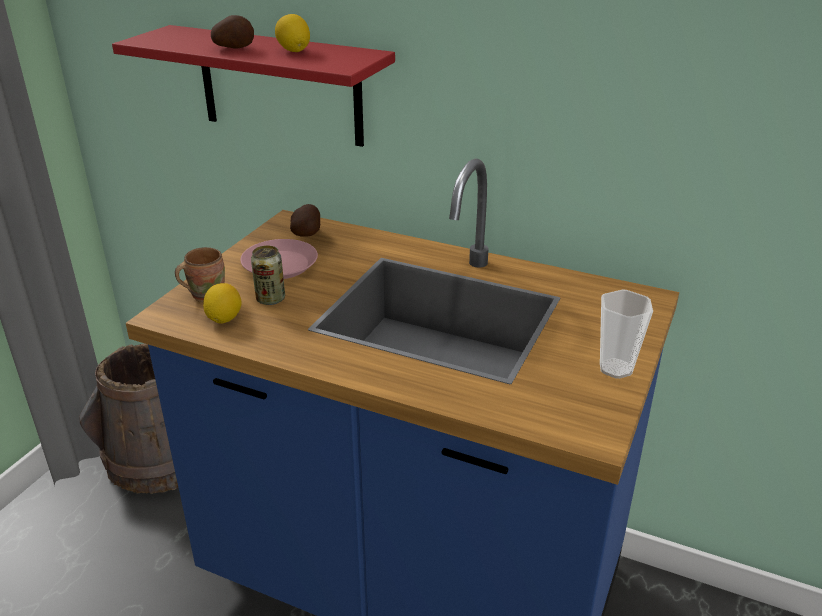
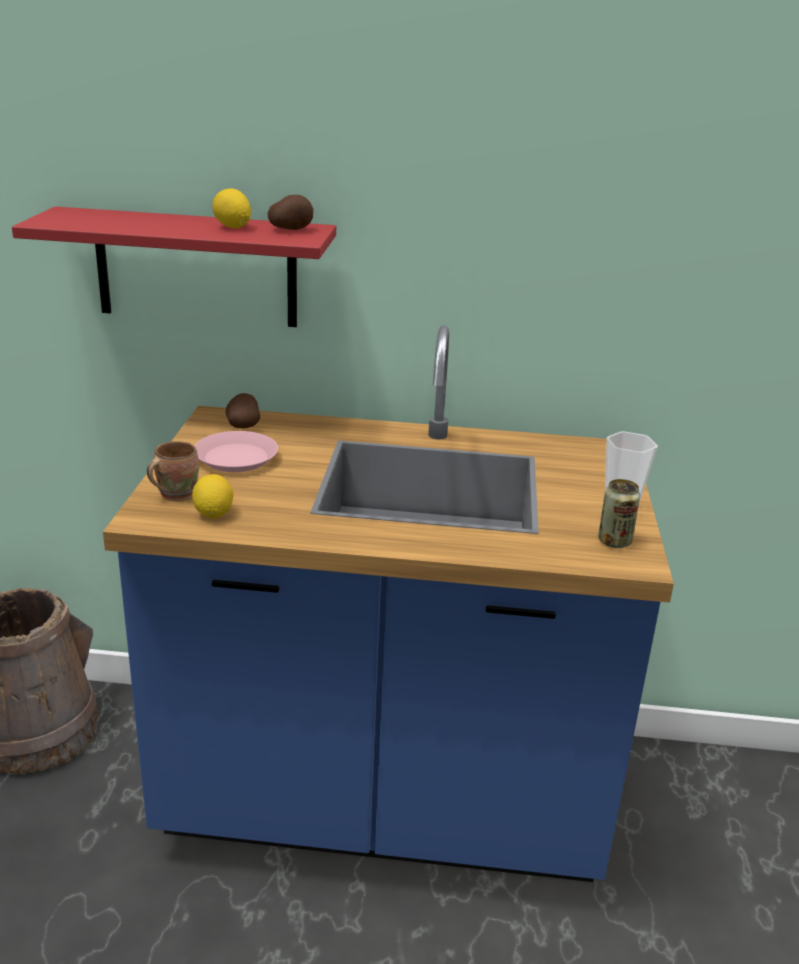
camera: 20 degrees left, 5 degrees down
potato [211,15,254,49] -> potato moved to [268,195,313,230]
can [251,246,285,305] -> can moved to [598,479,640,548]

